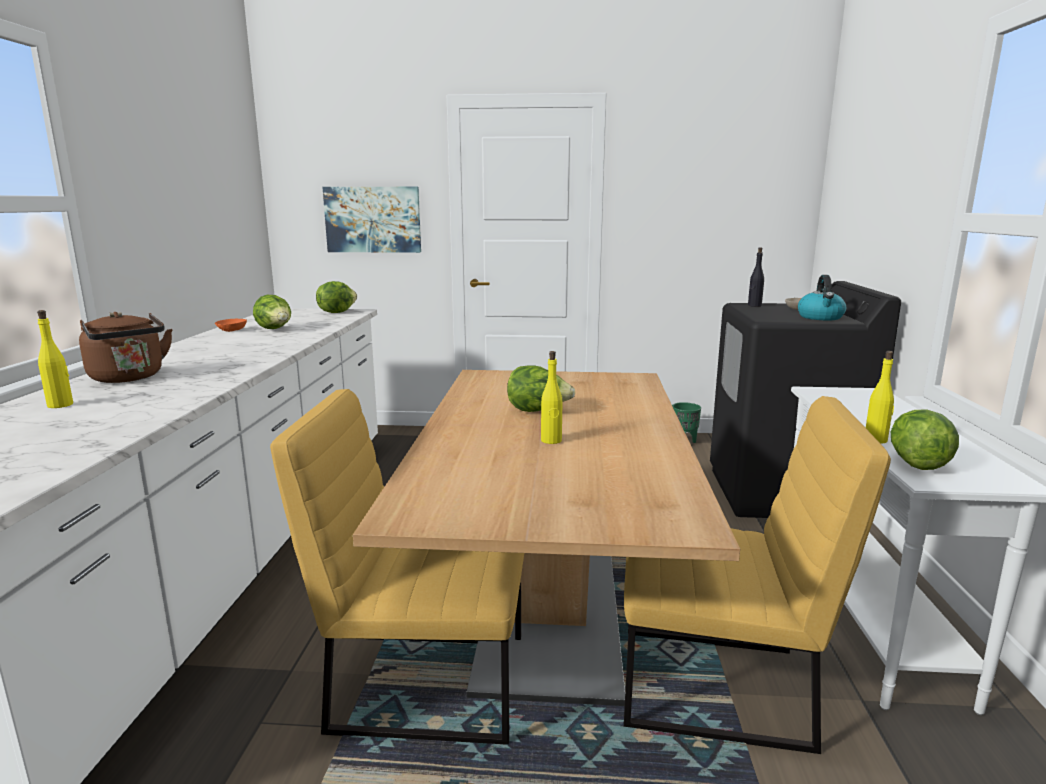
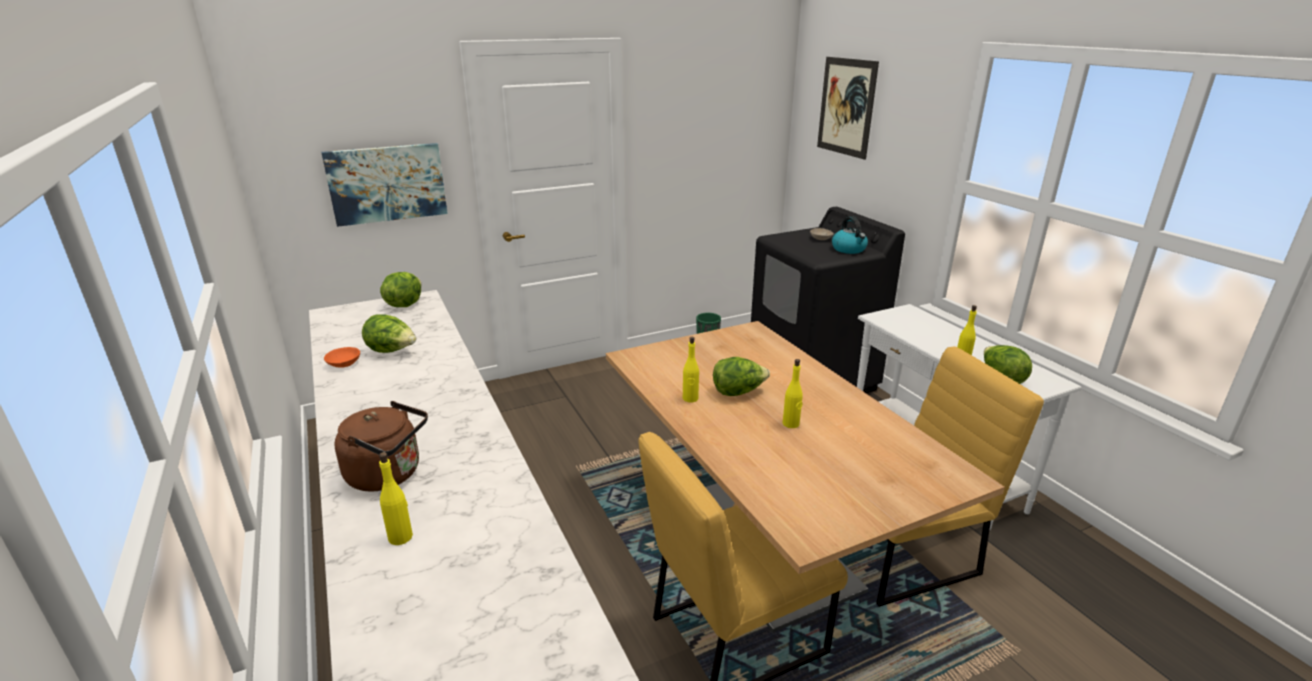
camera: 30 degrees left, 10 degrees up
black bottle [748,247,764,307] -> none
none -> yellow bottle [683,337,699,403]
none -> picture [817,57,879,160]

